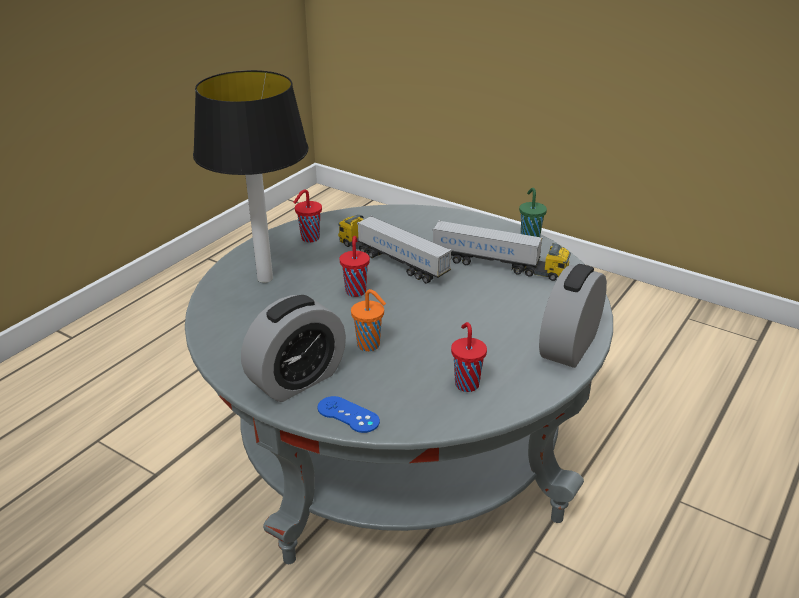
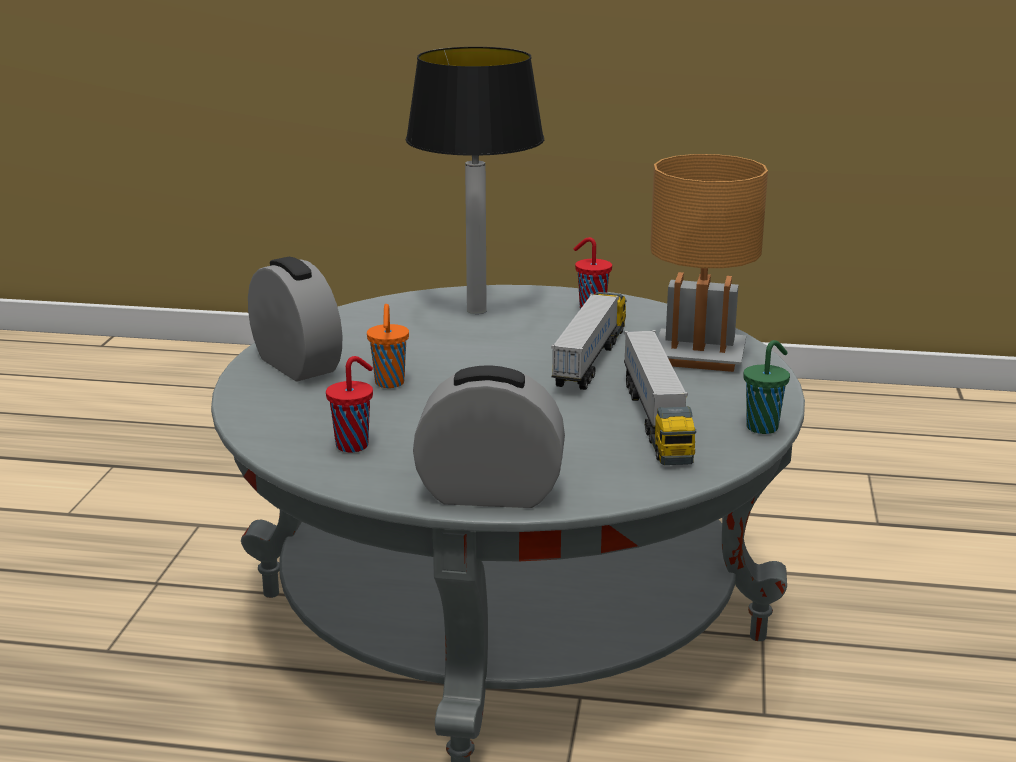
camera: 65 degrees right, 10 degrees down
alarm clock [241,295,346,402] -> alarm clock turned 150 degrees counterclockwise [248,257,342,381]
blue game controller [318,396,380,433] -> none
red cup [339,236,370,297] -> none
none -> brown table lamp [650,154,768,372]

